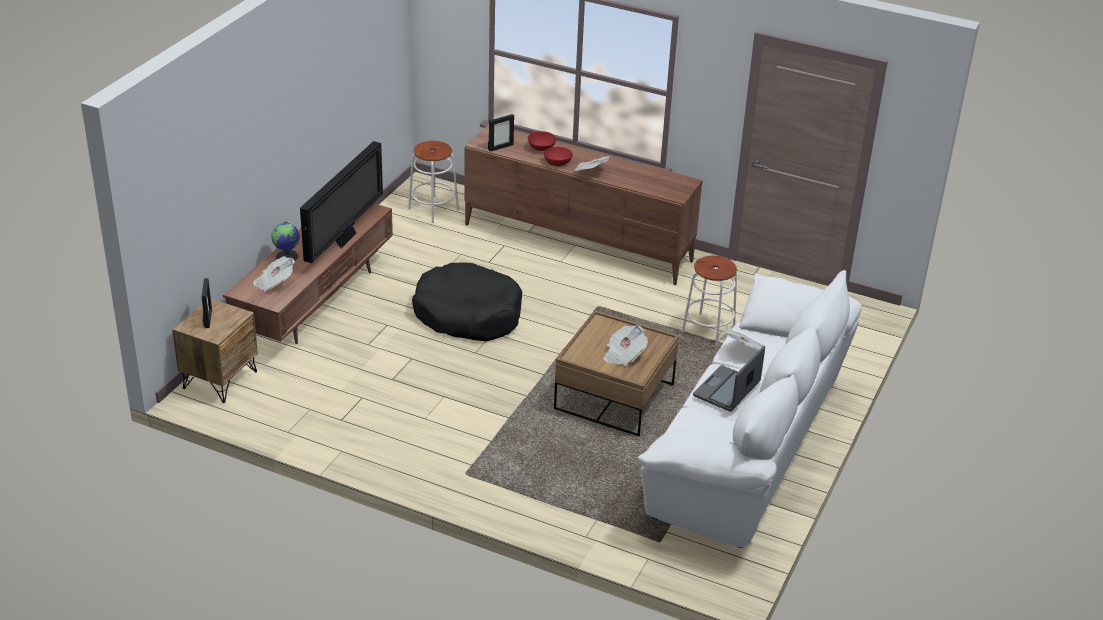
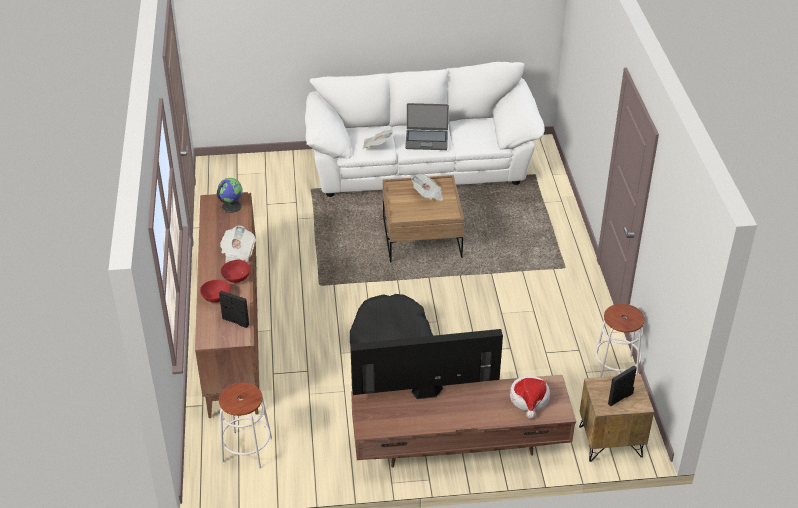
camera: 120 degrees left, 5 degrees up
newspaper [253,256,295,292] -> hat [510,376,550,419]
globe [271,222,300,261] -> globe moved to [217,178,243,213]
white stool [682,256,737,345] -> white stool moved to [595,304,645,377]

